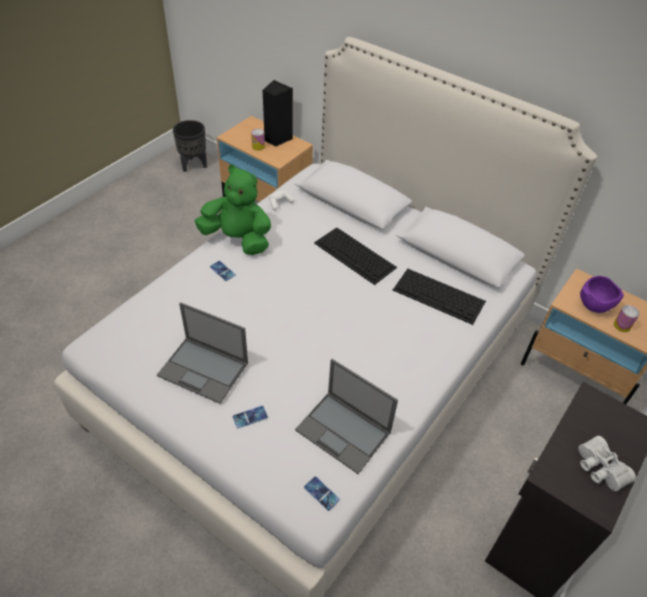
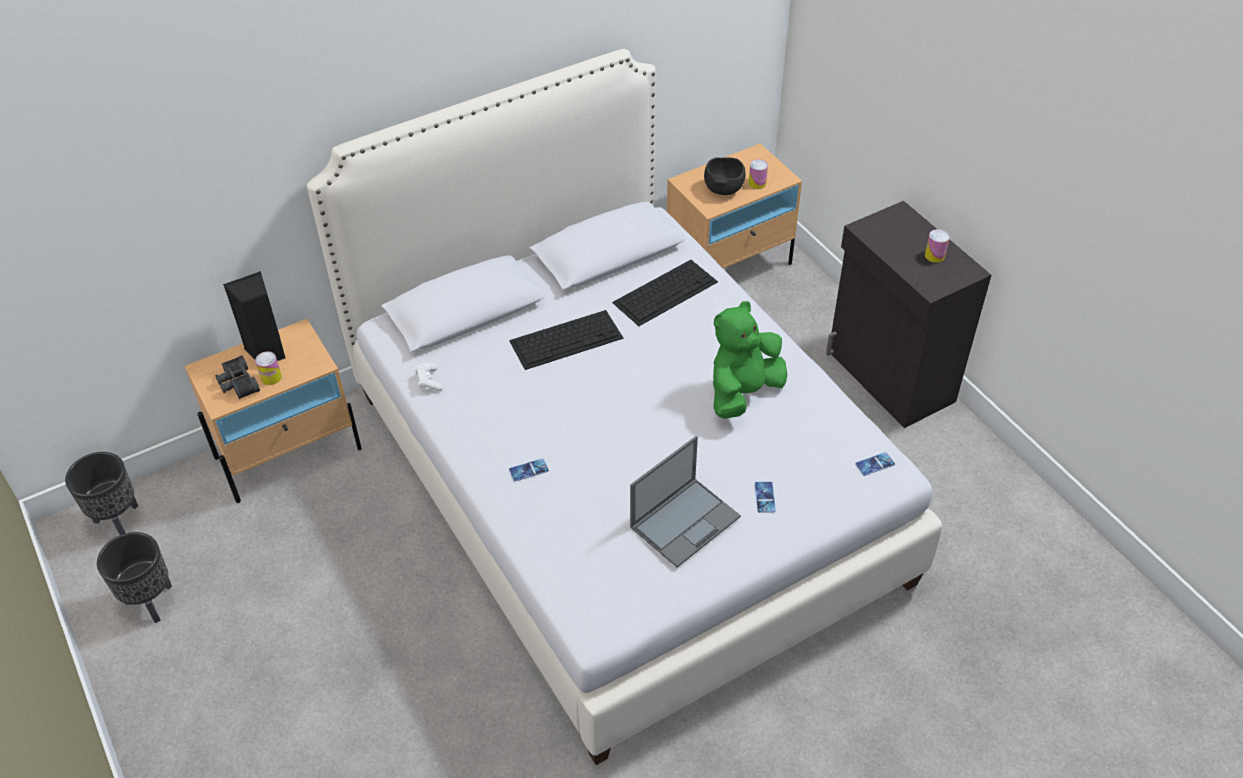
camera: 65 degrees left, 0 degrees up
green plush toy [195,165,271,255] -> green plush toy moved to [713,301,787,419]
laptop [295,359,398,474] -> none
white binoculars [578,436,636,491] -> can [925,229,950,263]
purple bowl [580,276,624,313] -> black bowl [704,157,746,195]
none -> black planter [97,532,172,623]
none -> black binoculars [215,355,260,399]

